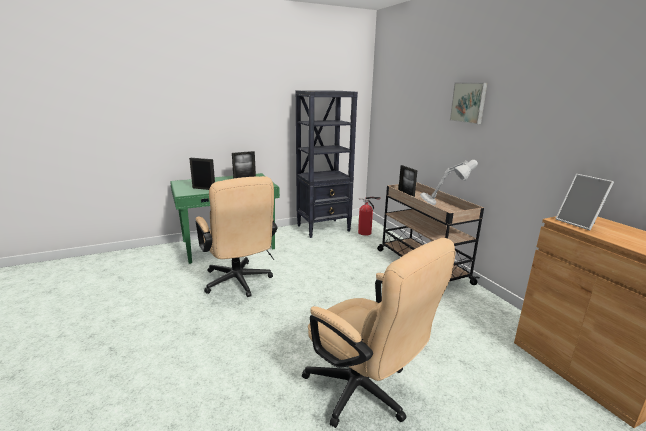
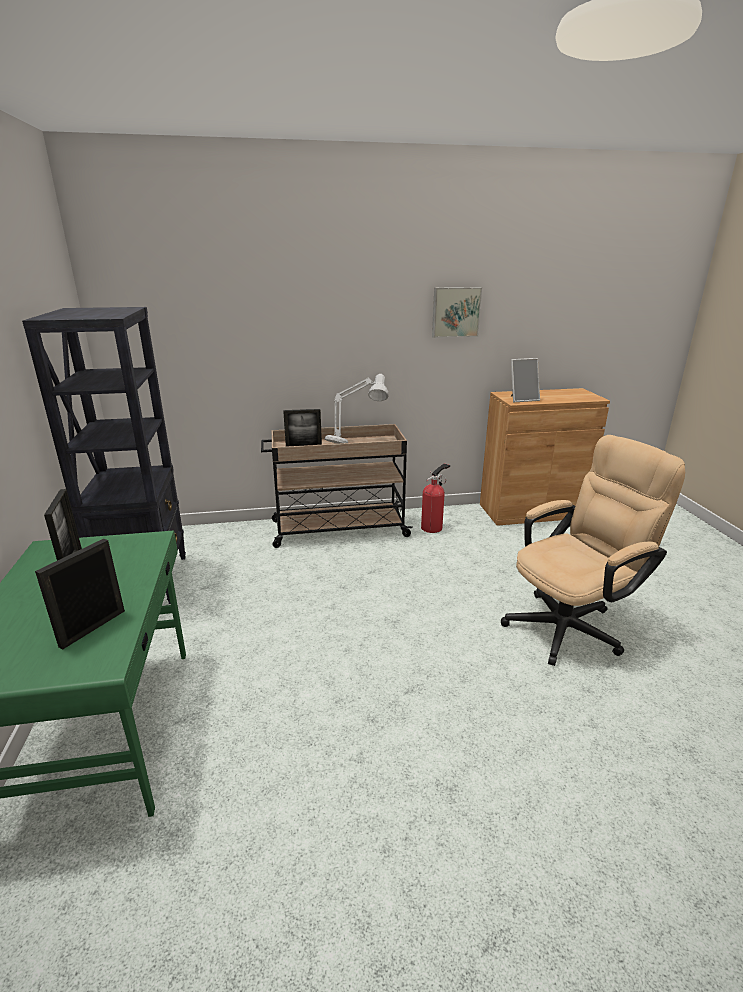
camera: 75 degrees left, 5 degrees up
beige office chair [195,176,277,297] -> none
fire extinguisher [358,197,381,236] -> fire extinguisher moved to [421,464,450,533]
picture [450,82,487,124] -> picture moved to [432,287,482,338]

